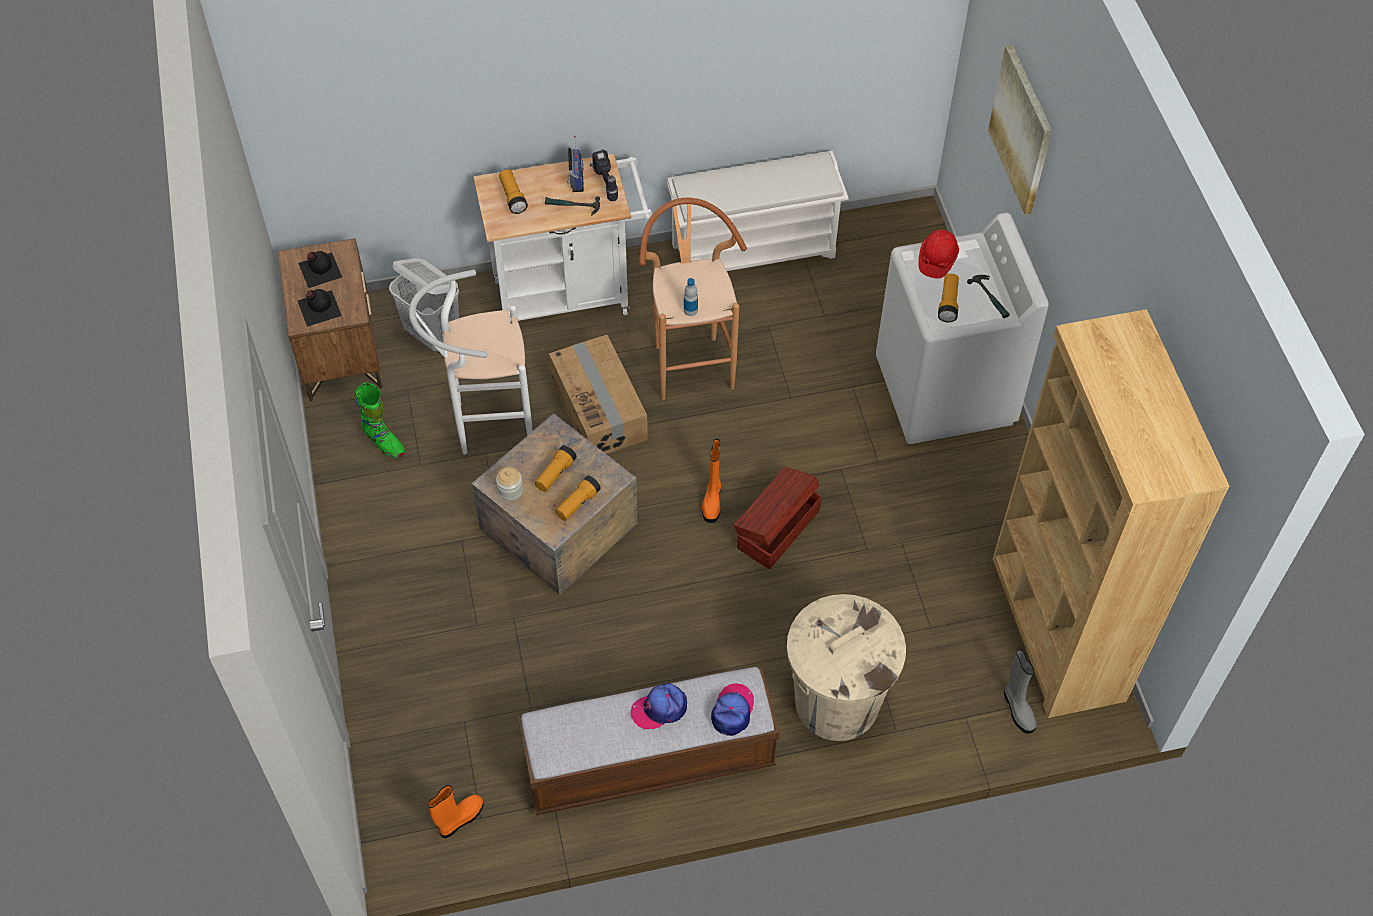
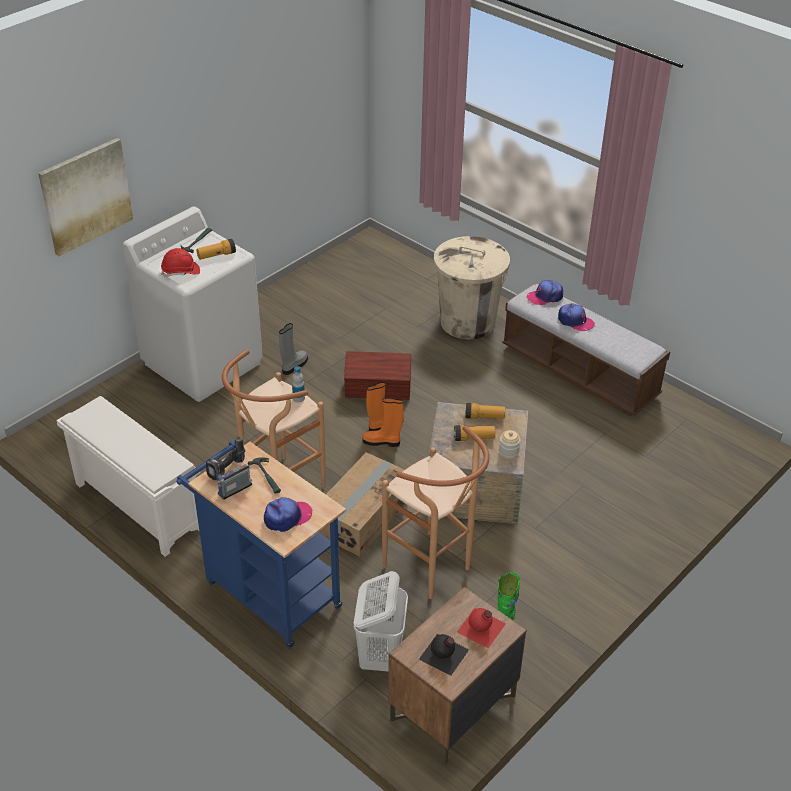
camera: 125 degrees left, 15 degrees down
black bottle [298,289,342,327] -> red bottle [457,608,506,648]
white stool [409,270,532,454] -> brown stool [382,426,489,599]
orange boot [428,785,484,838] -> orange boot moved to [362,397,404,447]
white cart [473,154,652,323] -> blue cart [176,441,346,649]
flashlight [499,169,528,214] -> cap [264,497,312,532]
brown bookcase [993,309,1230,718] -> none
grey boot [1004,650,1037,734] -> grey boot moved to [279,323,308,375]

